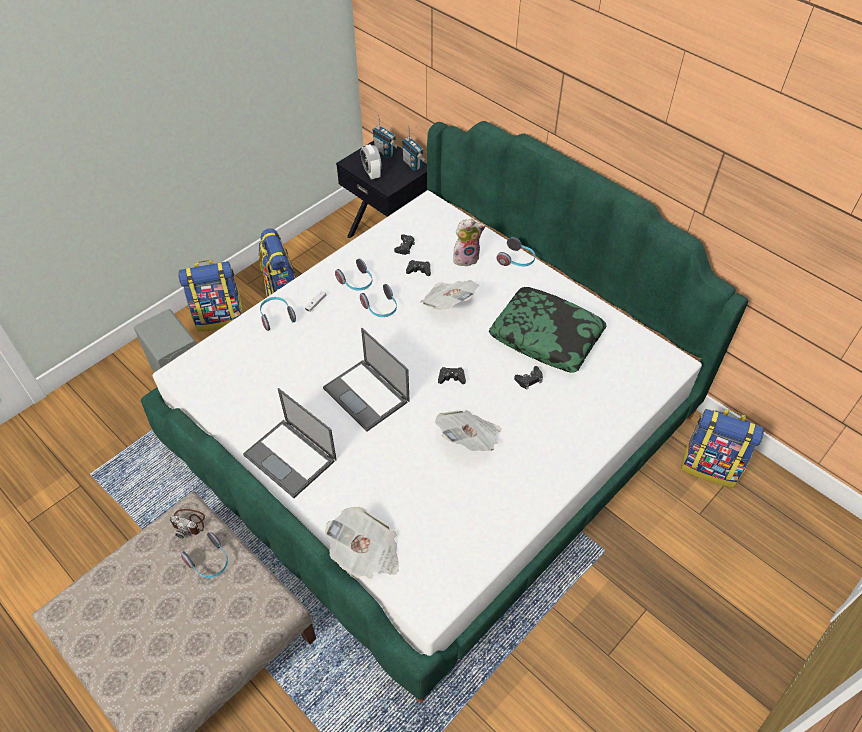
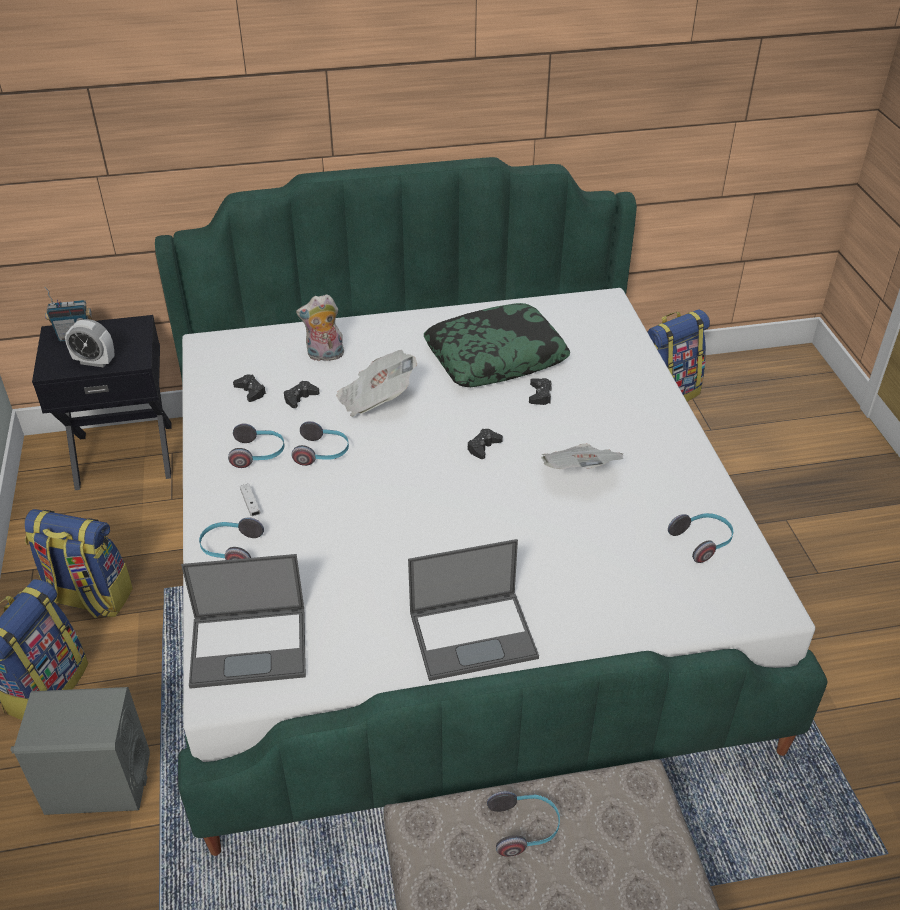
camera: 55 degrees left, 10 degrees down
camera [169,509,205,539] -> none
laptop [323,328,409,432] -> laptop moved to [181,554,306,689]
newspaper [325,507,399,579] -> none
radio [402,126,426,171] -> none
plush toy [453,219,485,266] -> plush toy turned 120 degrees counterclockwise [296,294,346,361]
headphones [496,237,535,267] -> headphones moved to [668,513,733,563]

